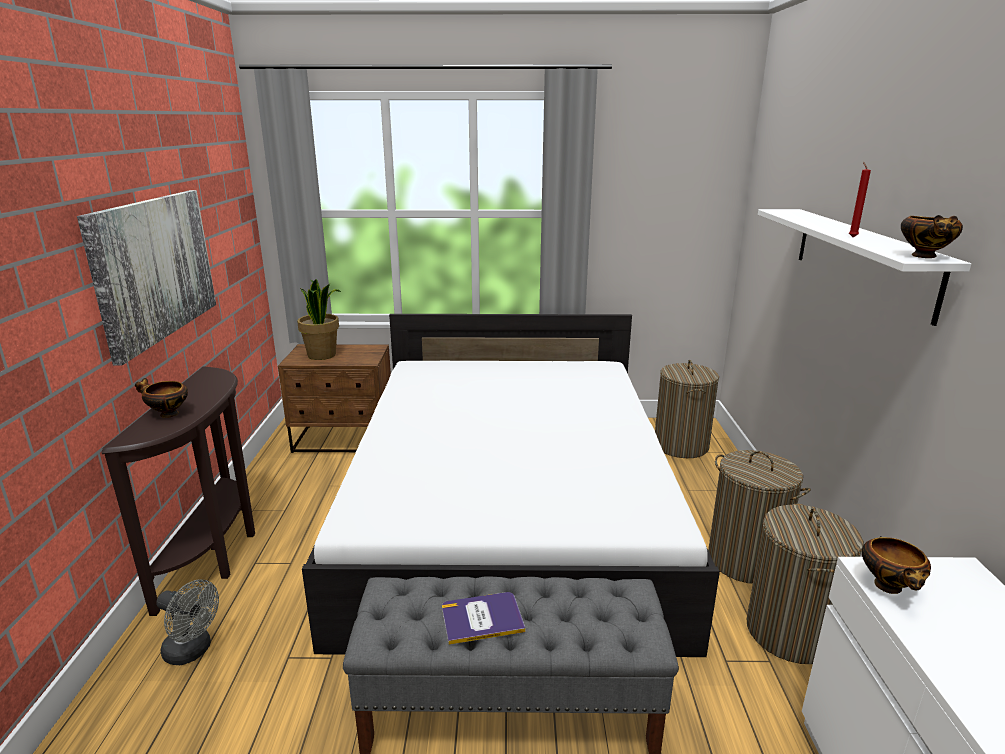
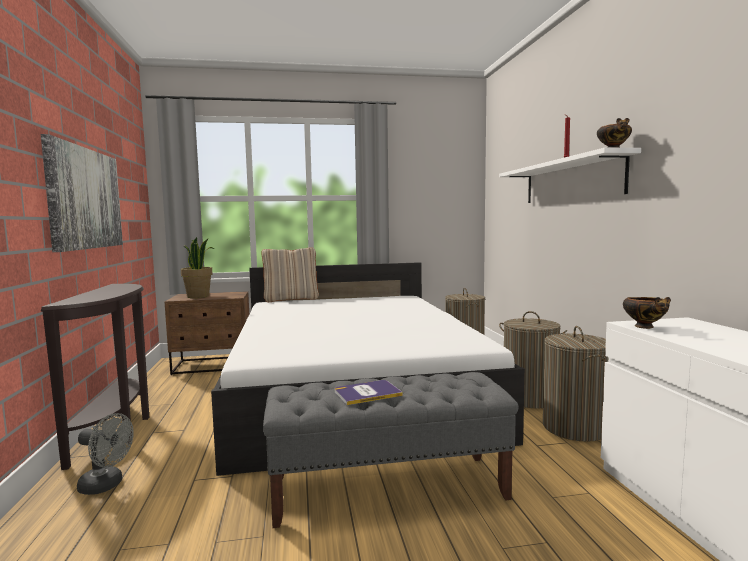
camera: 10 degrees left, 15 degrees down
bowl [135,378,188,418] -> none
none -> beige pillow [261,248,319,302]

